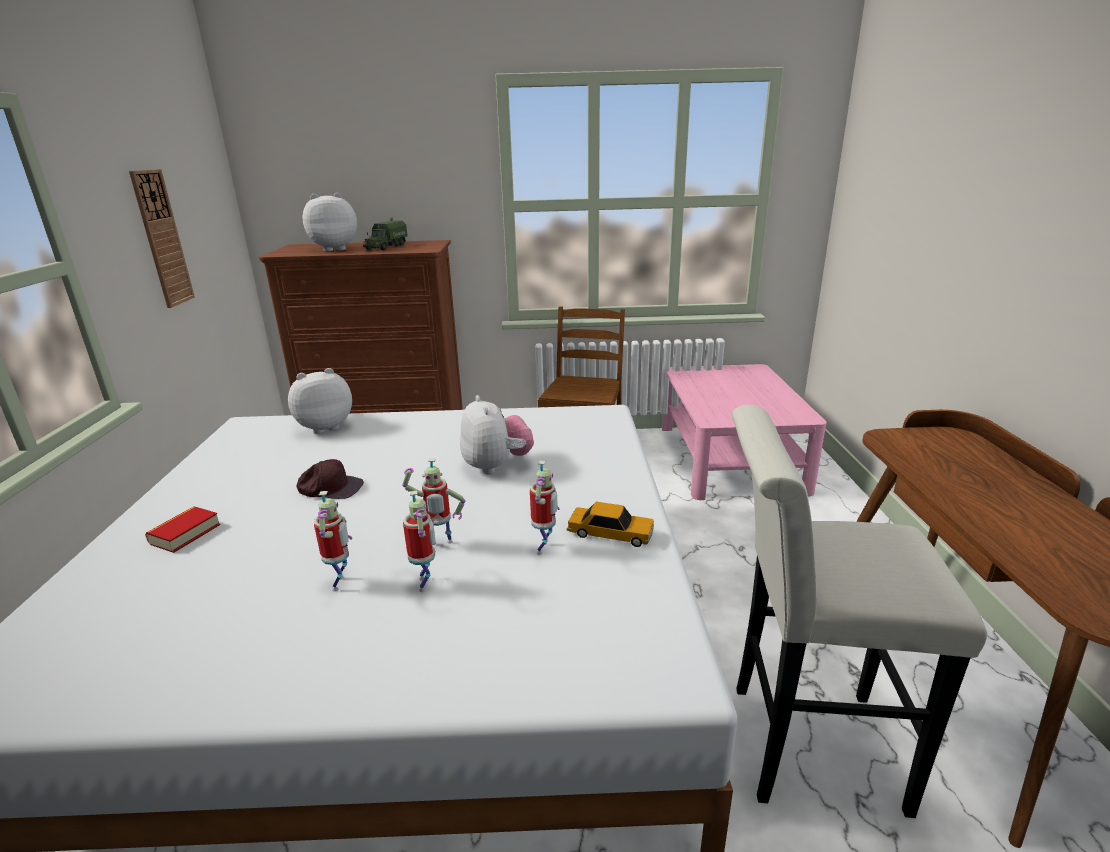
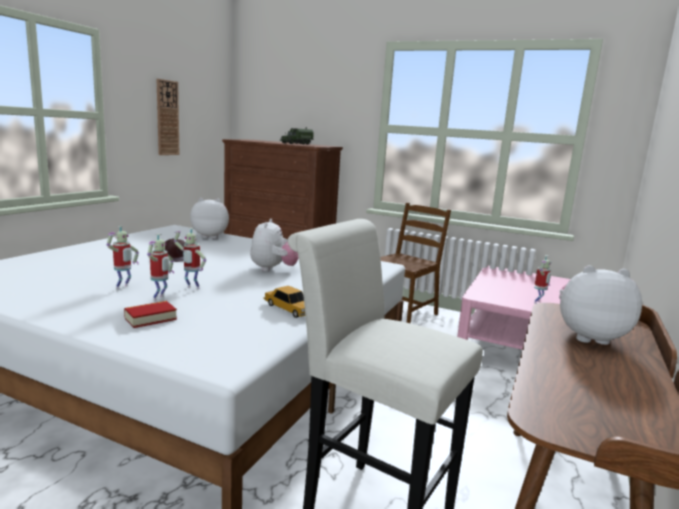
camera: 25 degrees right, 10 degrees down
book [145,506,220,553] -> book moved to [124,301,177,328]
plush toy [302,193,357,251] -> plush toy moved to [559,265,642,345]
toy robot [530,461,559,555] -> toy robot moved to [534,255,551,304]

